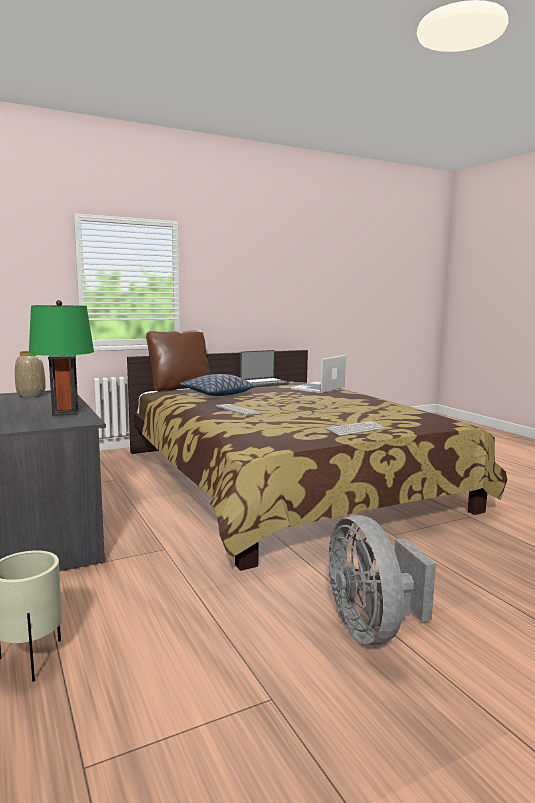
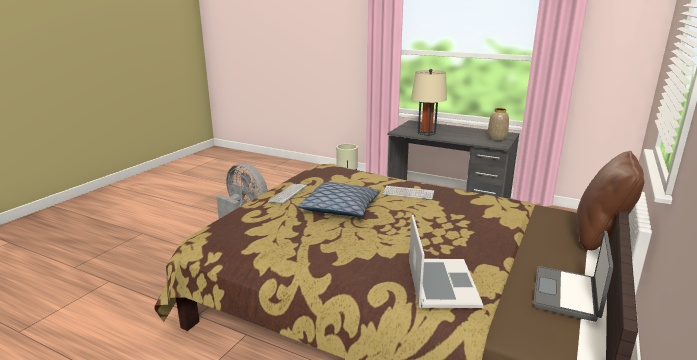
camera: 145 degrees right, 10 degrees up
green table lamp [29,300,94,416] -> beige table lamp [411,69,447,136]
pillow [180,374,255,396] -> pillow moved to [298,182,381,217]

